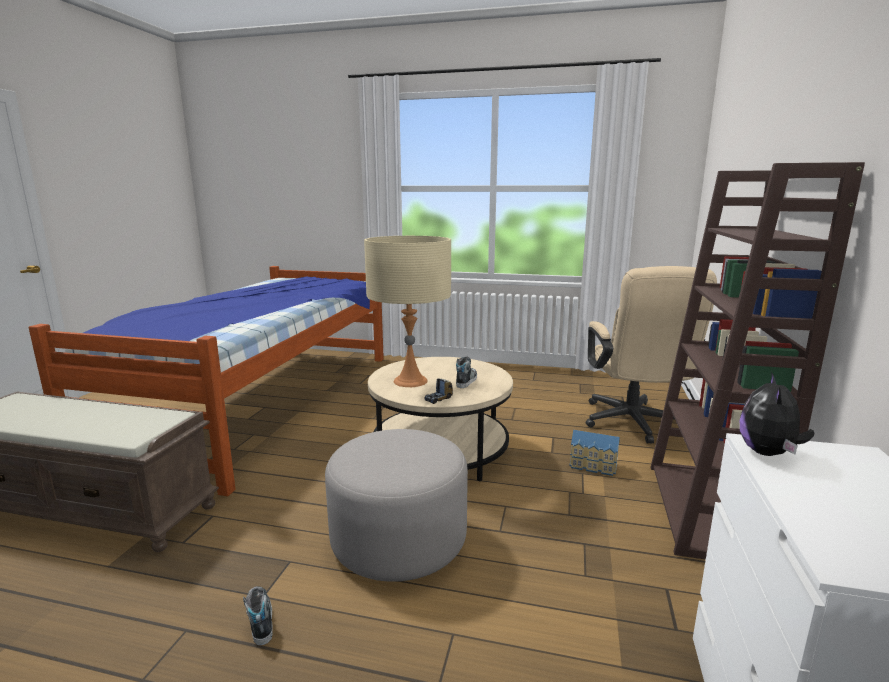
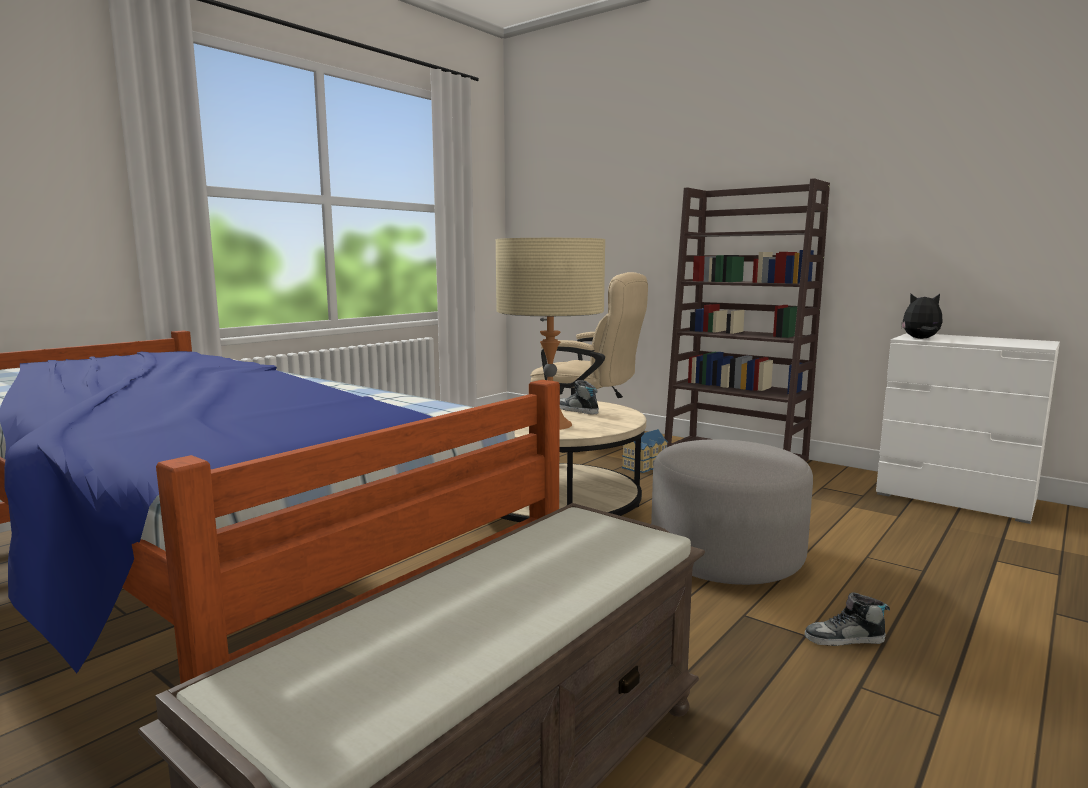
camera: 65 degrees left, 5 degrees down
toy truck [424,379,453,404] -> none
plush toy [740,372,814,456] -> plush toy turned 150 degrees clockwise [901,293,943,339]

